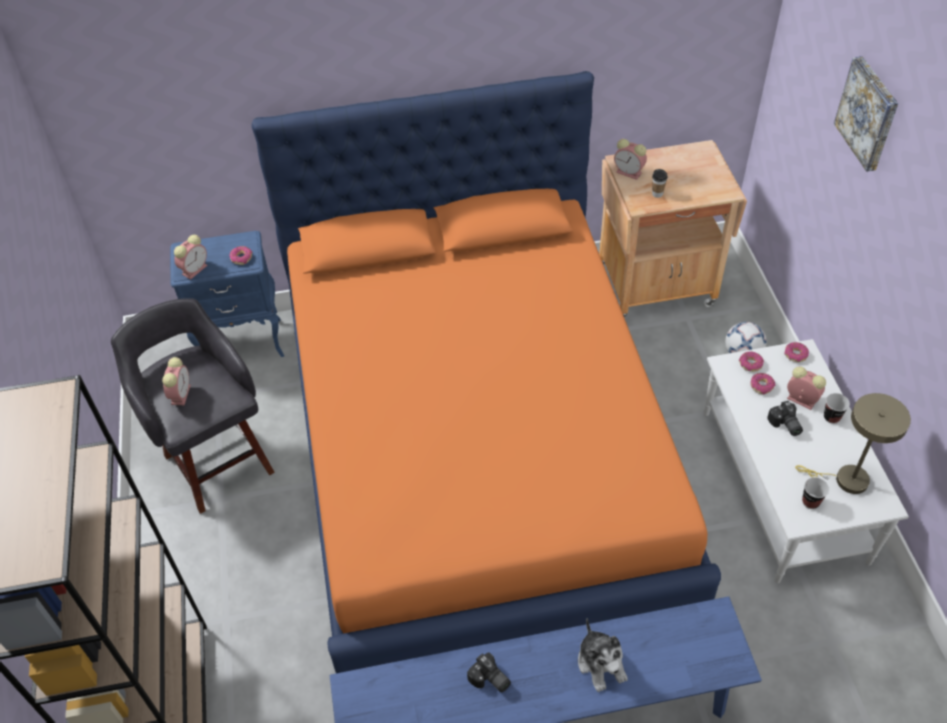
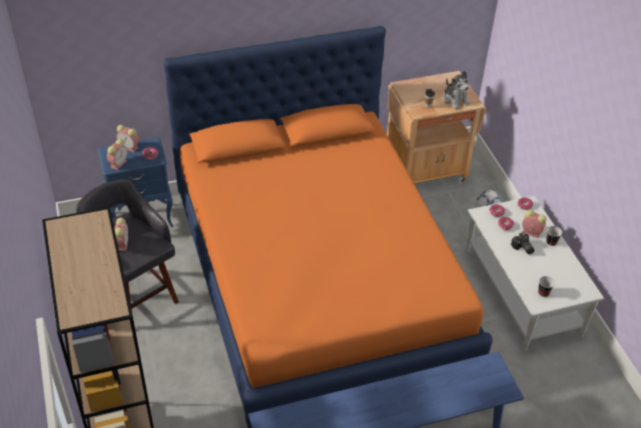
camera: 10 degrees left, 5 degrees down
camera [467,652,511,693] -> none
plush toy [578,618,628,692] -> plush toy moved to [443,71,470,109]
alarm clock [614,139,647,180] -> alarm clock moved to [116,125,139,152]
beige table lamp [795,393,911,494] -> none
picture [834,56,898,172] -> none

